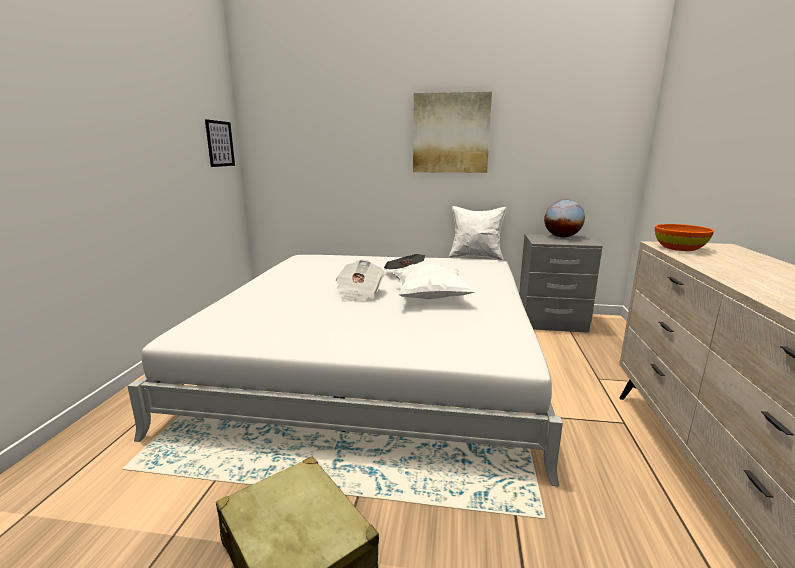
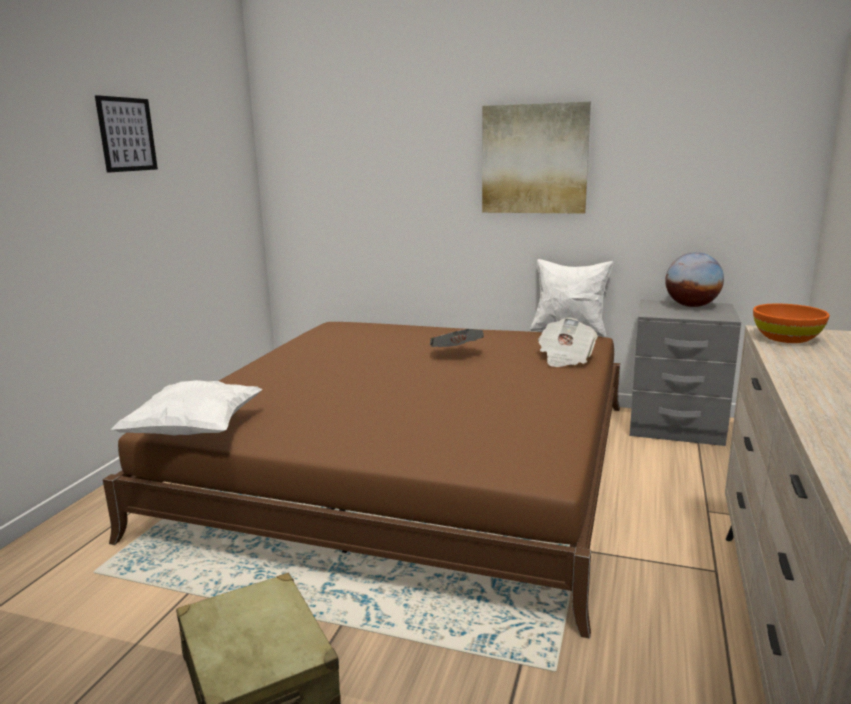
camera: 10 degrees right, 0 degrees up
white bed [128,255,563,487] -> brown bed [103,322,620,639]
picture [205,119,235,167] -> picture moved to [95,95,158,173]
newspaper [336,260,384,302] -> newspaper moved to [538,318,598,367]
white pillow [393,264,476,299] -> white pillow moved to [111,380,262,436]

